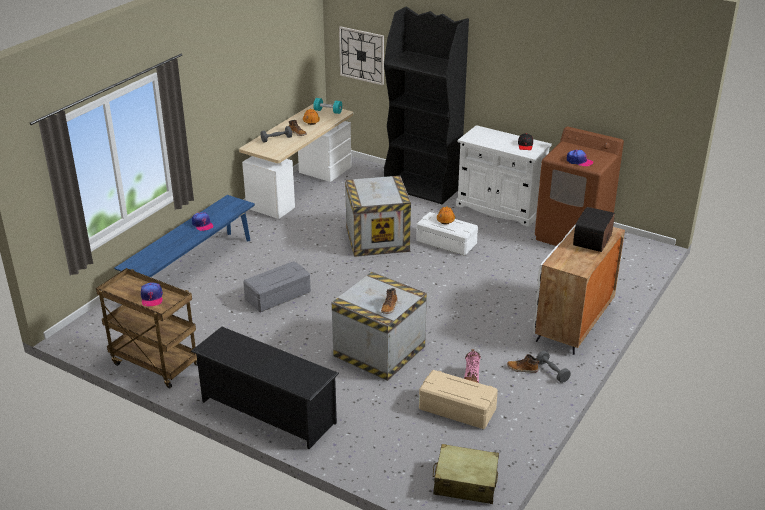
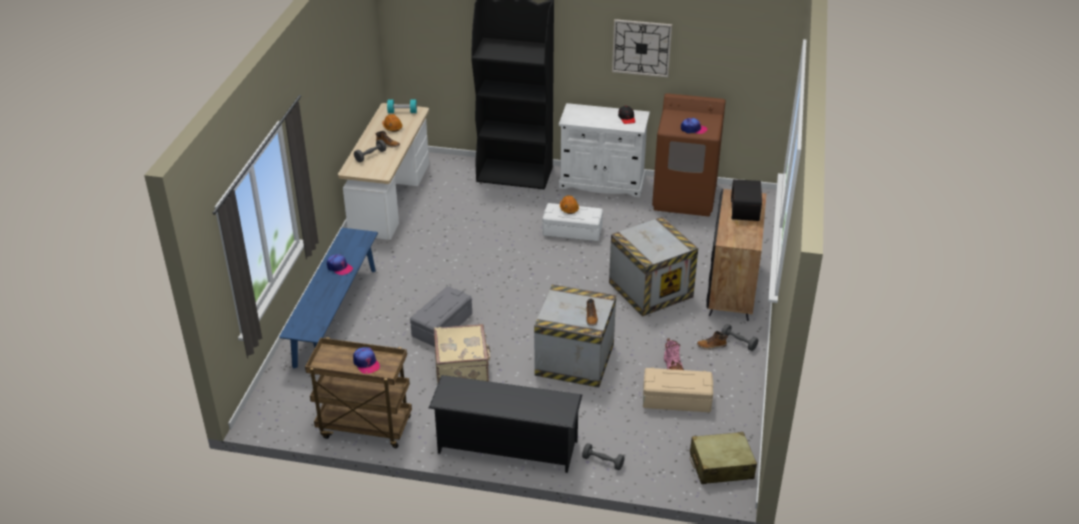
camera: 20 degrees left, 5 degrees up
wall clock [339,26,384,85] -> wall clock moved to [612,19,672,77]
crate [345,176,411,257] -> crate moved to [609,217,698,317]
white cabinet [533,224,625,355] -> black cabinet [706,189,767,321]
none -> beige suitcase [434,324,490,383]
none -> grey dumbbell [582,443,624,470]

